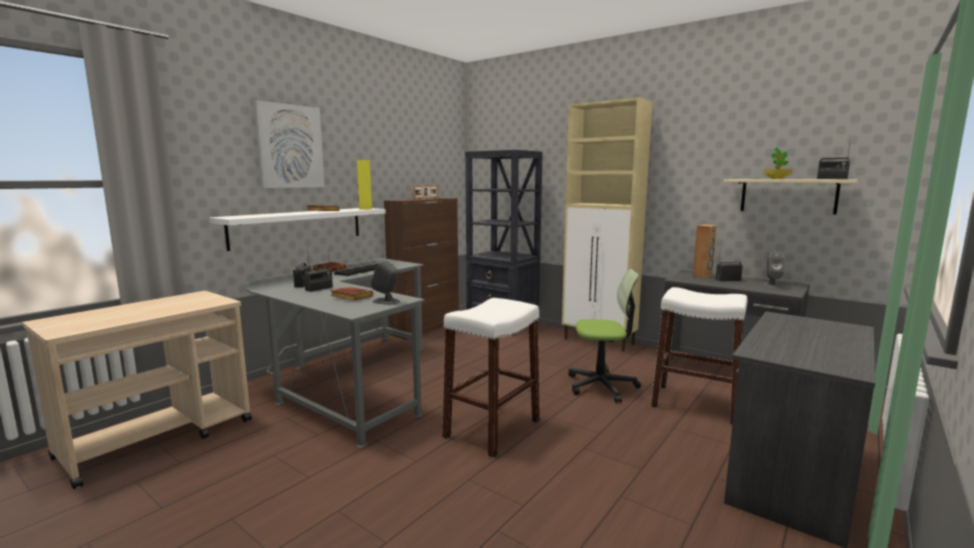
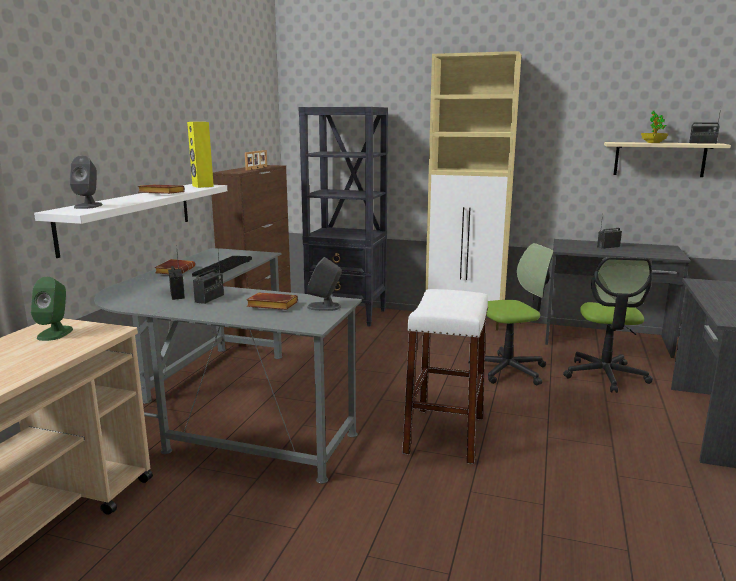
camera: 20 degrees left, 5 degrees up
picture [254,100,325,188] -> none
white stool [651,287,747,425] -> office chair [563,257,653,393]
brown speaker [693,225,717,279] -> none
grey speaker [763,251,784,289] -> grey speaker moved to [70,155,103,209]
none -> green speaker [31,277,73,341]

